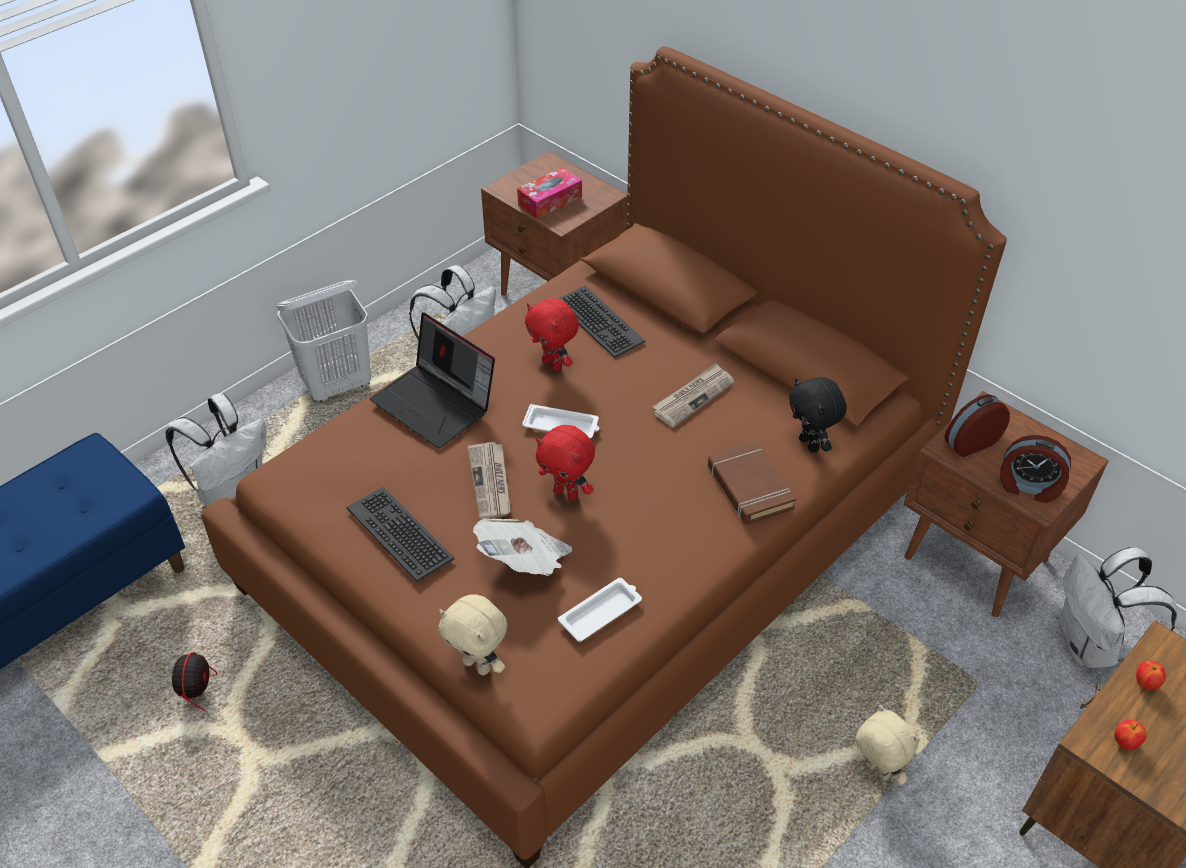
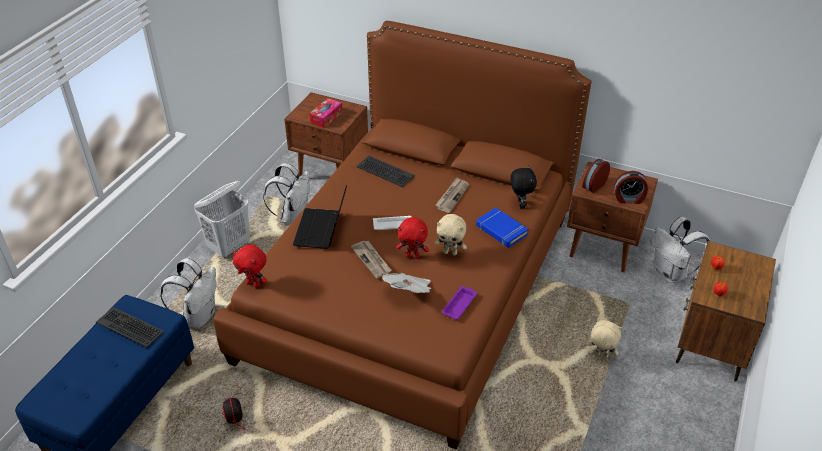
camera: 20 degrees left, 5 degrees down
keyboard [347,487,454,582] -> keyboard moved to [96,307,164,348]
laptop [370,312,495,448] -> laptop turned 75 degrees clockwise [293,185,347,249]
beige plush toy [439,594,507,675] -> beige plush toy moved to [435,214,467,256]
red plush toy [525,298,579,371] -> red plush toy moved to [232,244,267,288]
white tray [558,578,642,642] -> purple tray [441,286,477,320]
brown book [708,440,797,525] -> blue book [476,208,528,248]
black plush toy [789,377,847,453] -> black plush toy turned 135 degrees counterclockwise [510,165,537,209]

